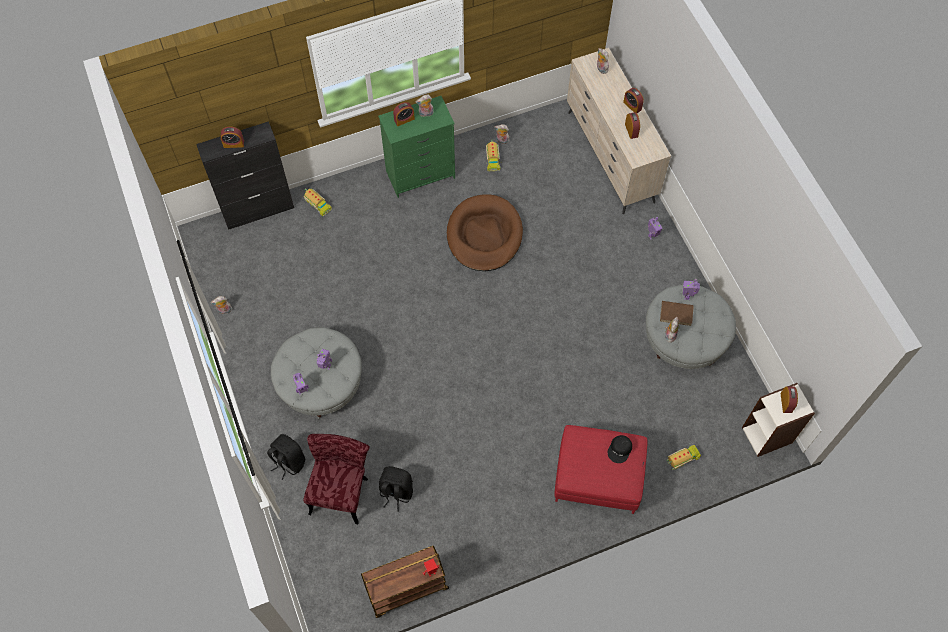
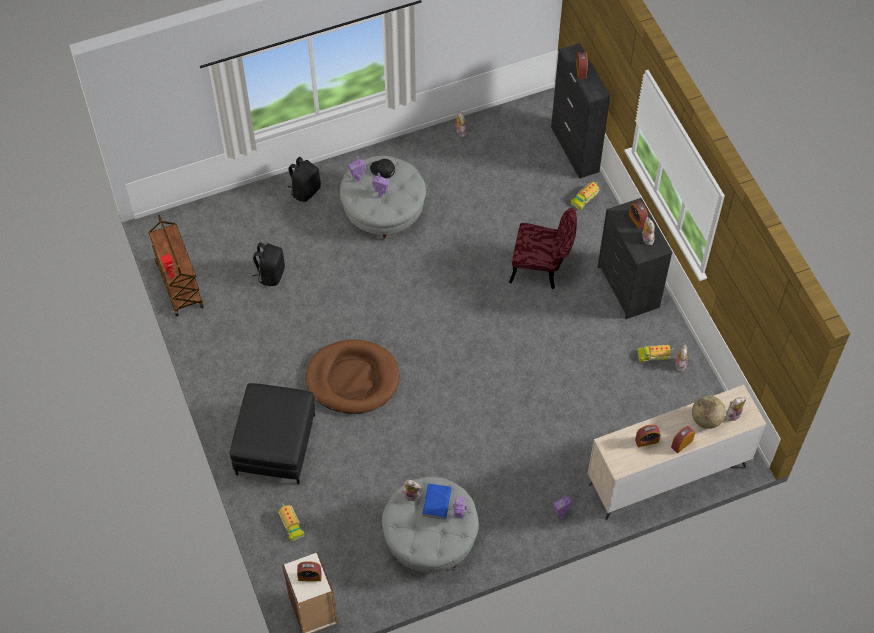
camera: 90 degrees right, 5 degrees down
red chair [303,434,370,524] -> red chair moved to [509,208,577,289]
green dresser [378,96,455,198] -> black dresser [598,198,673,319]
brown dog bed [447,194,523,271] -> brown dog bed moved to [305,339,399,414]
red ottoman [555,425,647,514] -> black ottoman [230,383,315,484]
black cap [608,435,632,463] -> black cap moved to [370,159,395,178]
brown book [660,301,694,326] -> blue book [422,483,451,520]
none -> globe [692,395,726,429]

